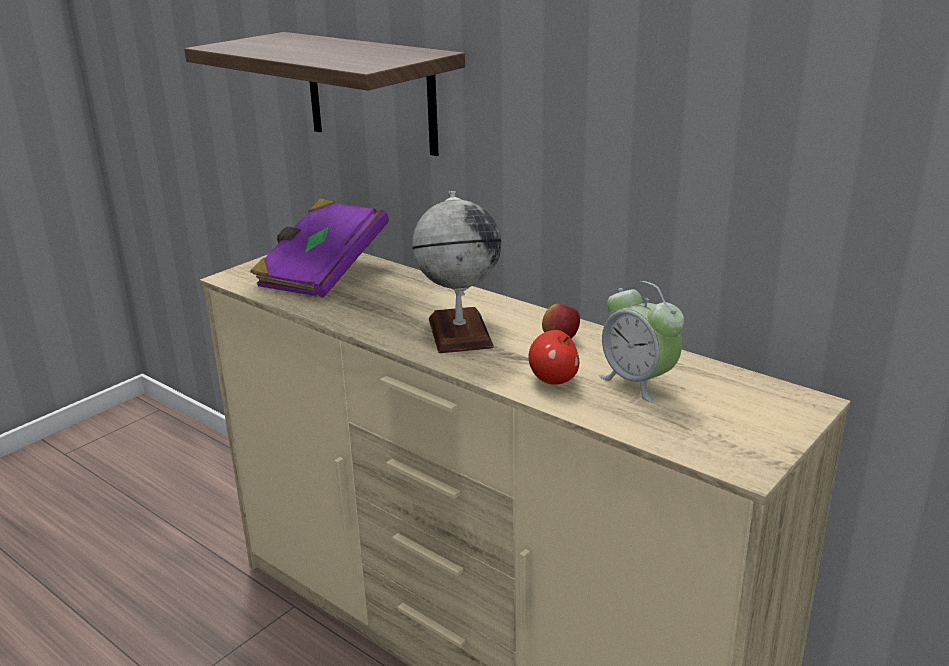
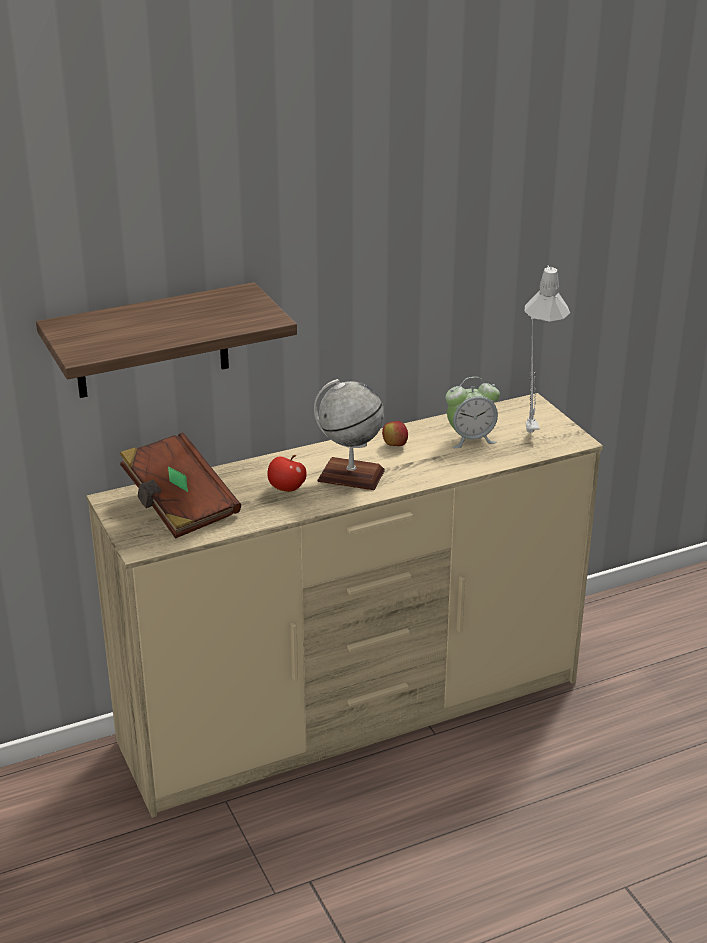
camera: 65 degrees left, 5 degrees up
purple book [250,199,389,298] -> brown book [120,432,241,539]
apple [529,330,579,385] -> apple moved to [267,455,307,492]
none -> grey table lamp [525,265,570,433]

